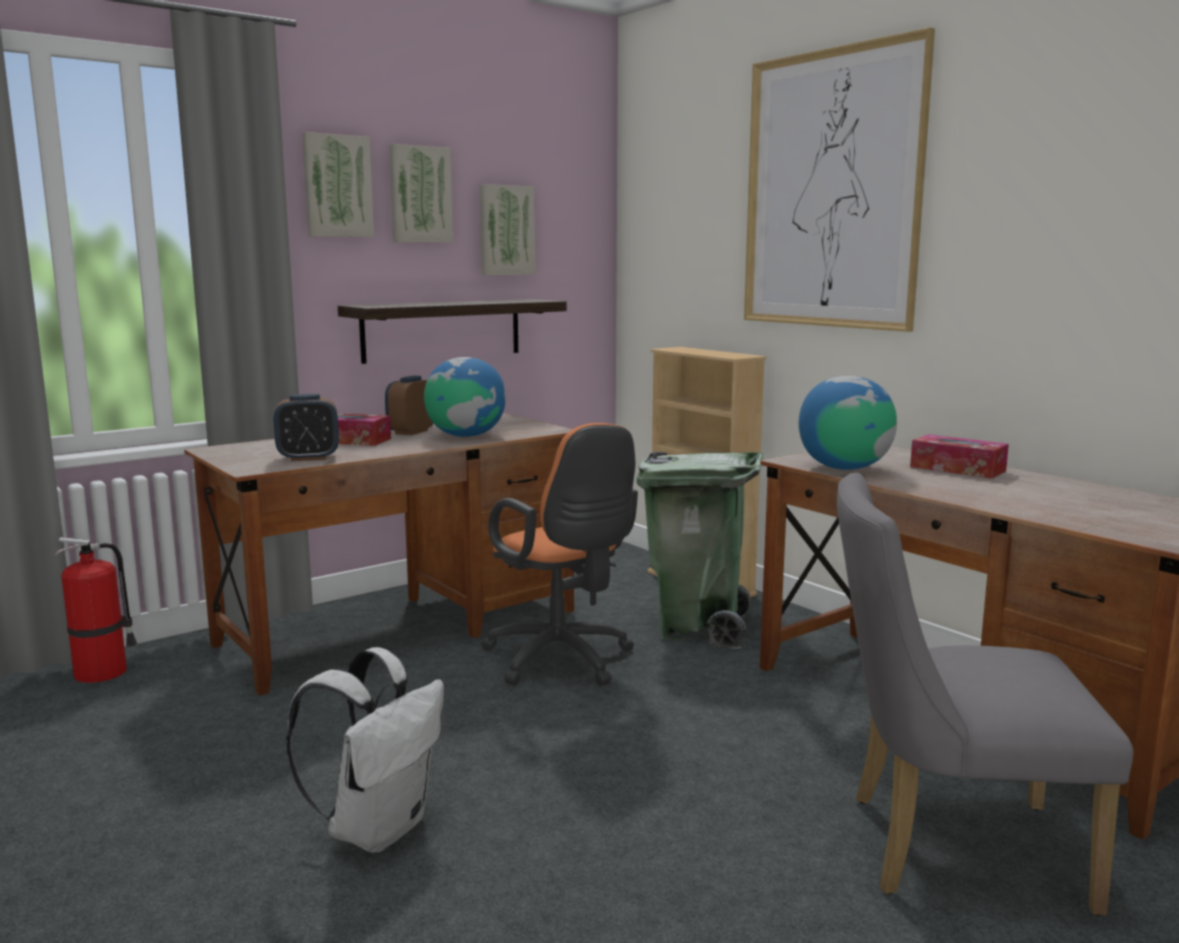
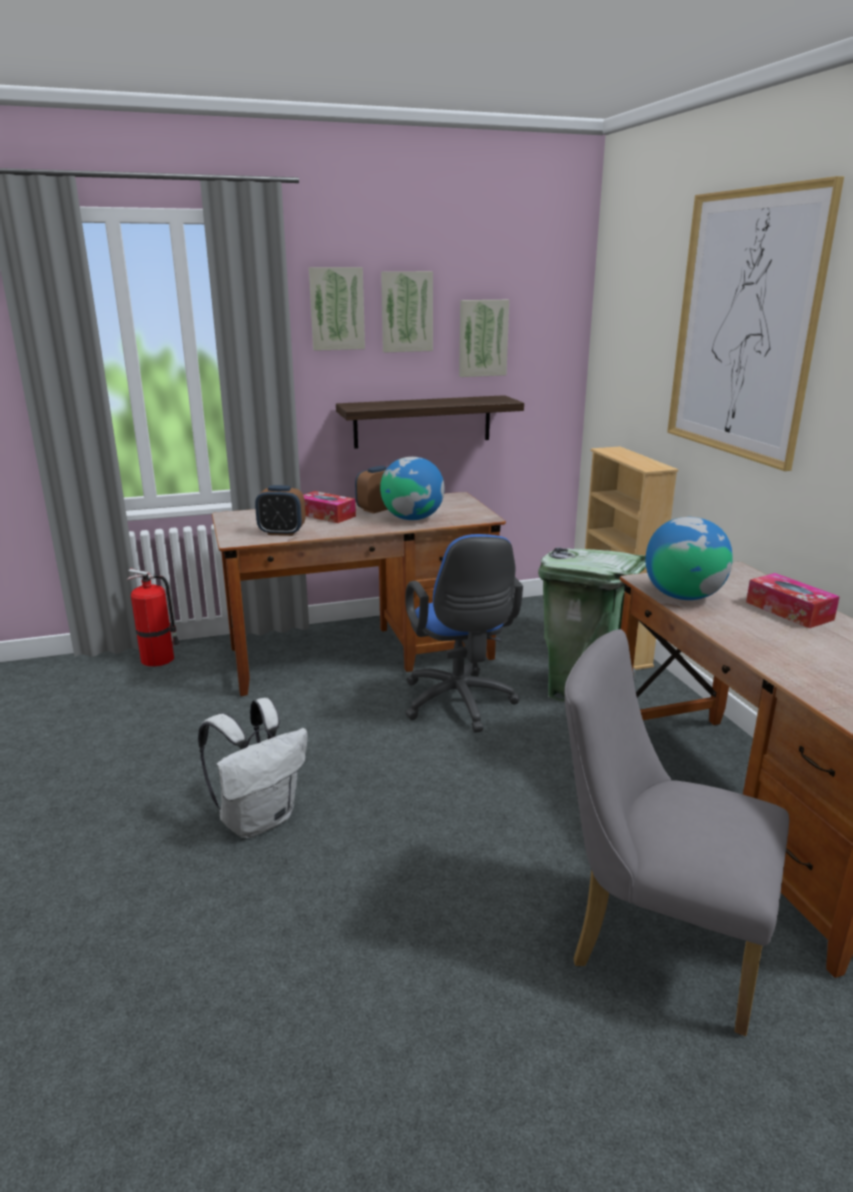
camera: 20 degrees right, 10 degrees up
orange office chair [481,423,638,686] -> blue office chair [405,534,523,733]

